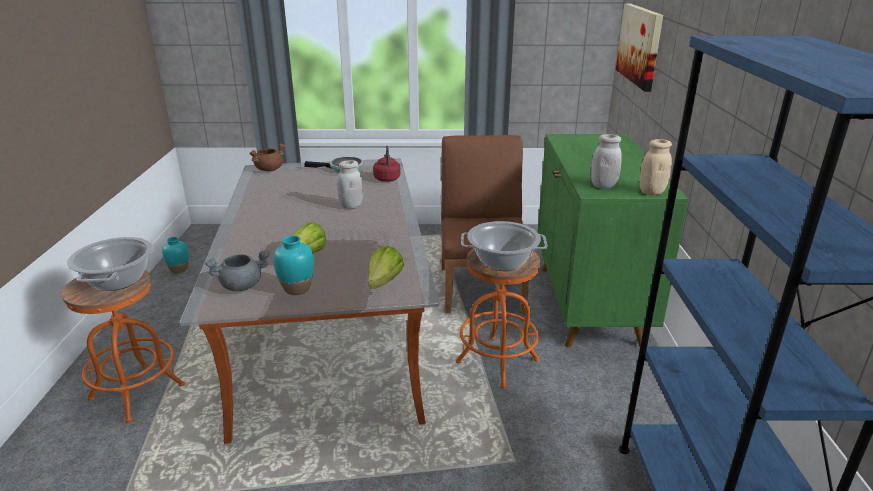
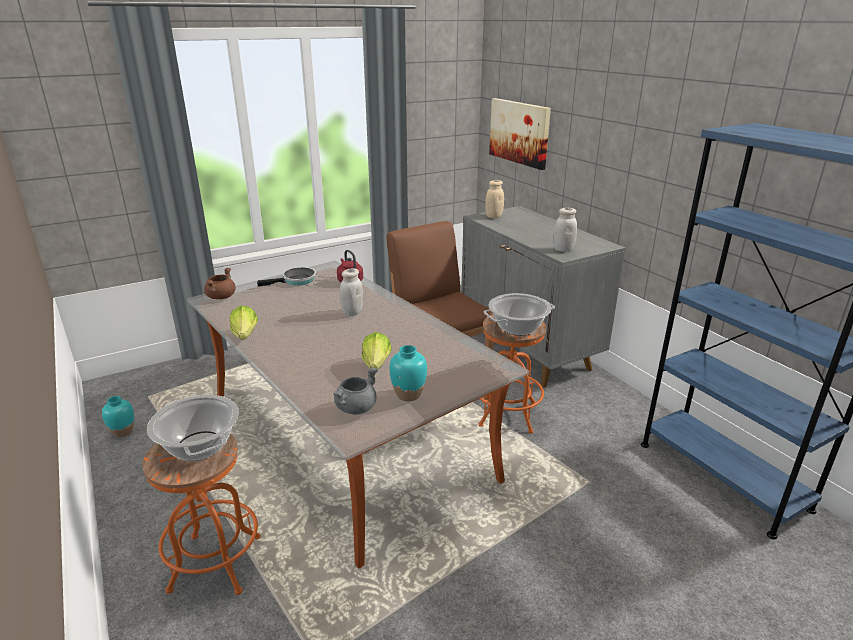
camera: 30 degrees left, 0 degrees up
lettuce [369,246,404,289] -> lettuce moved to [230,306,258,340]
green cabinet [538,134,689,348] -> grey cabinet [461,206,625,387]
beige jar [640,139,672,195] -> beige jar moved to [485,180,504,218]

